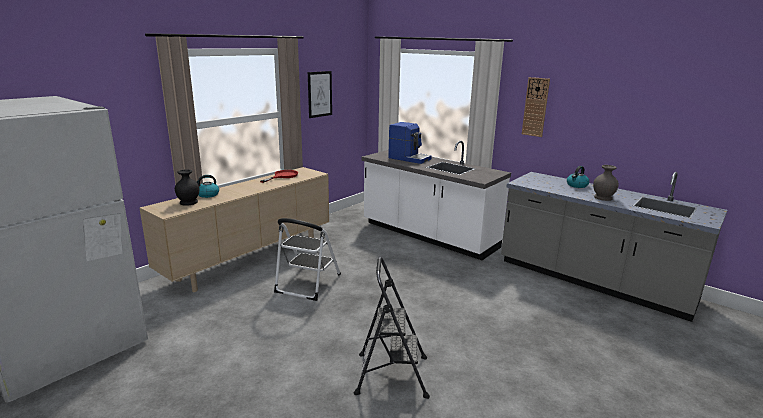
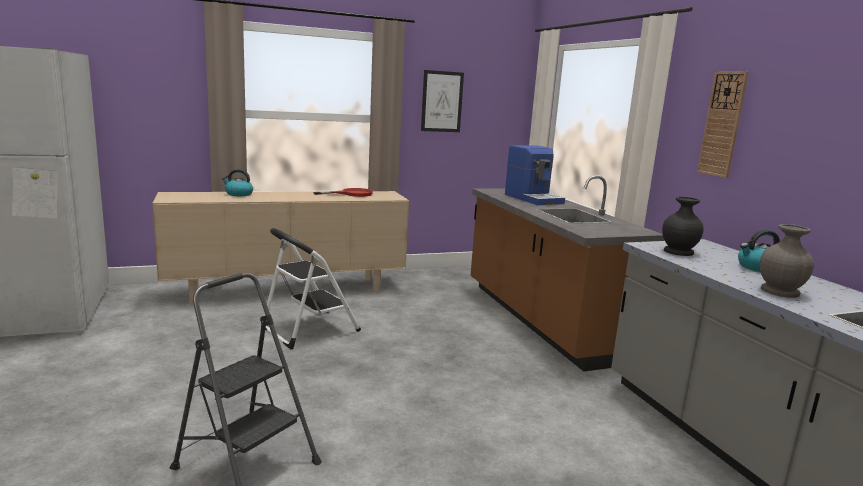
camera: 30 degrees right, 5 degrees down
black vase [175,169,199,206] -> black vase moved to [662,197,704,256]
white counter [362,141,511,260] -> brown counter [471,175,665,372]

